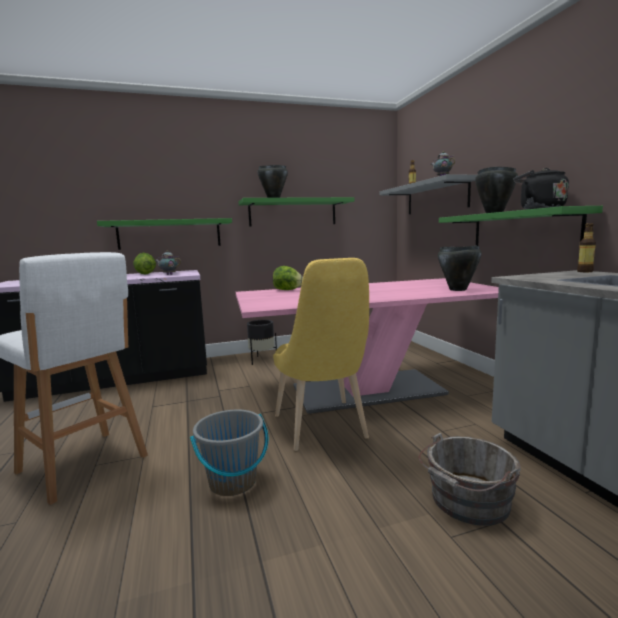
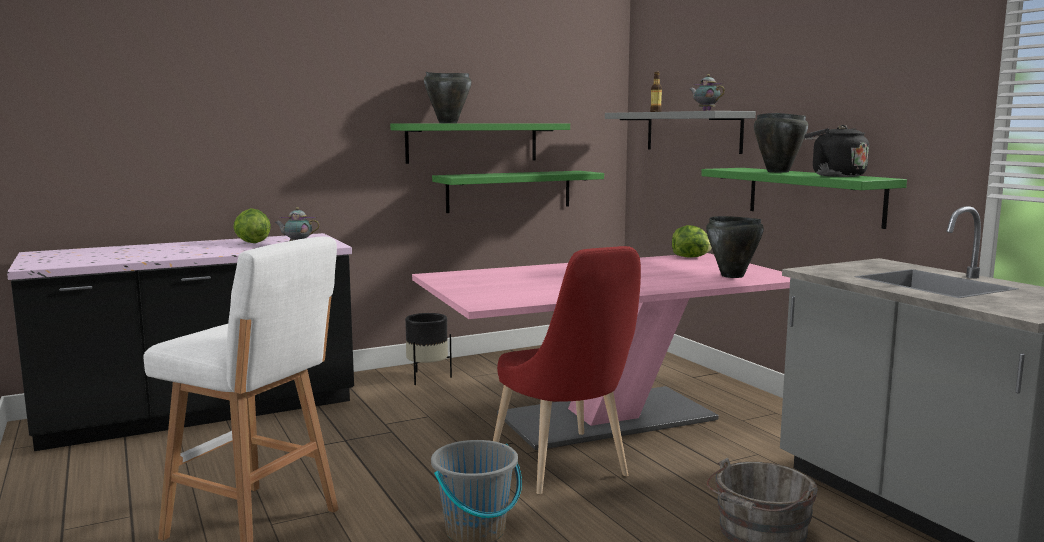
camera: 10 degrees left, 0 degrees up
green shelf [97,218,232,250] -> green shelf moved to [432,171,604,213]
yellow chair [273,258,369,451] -> red chair [493,246,641,495]
lettuce [273,266,303,290] -> lettuce moved to [672,225,712,257]
bottle [577,223,596,272] -> none

